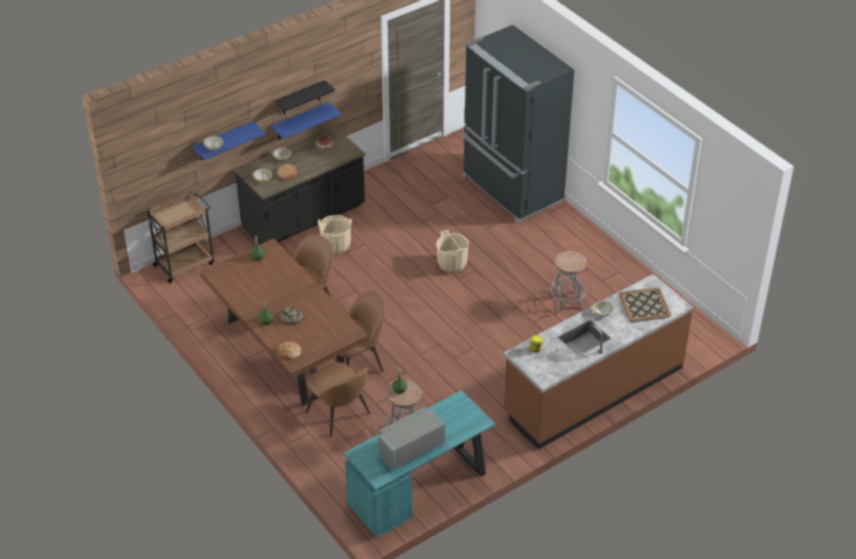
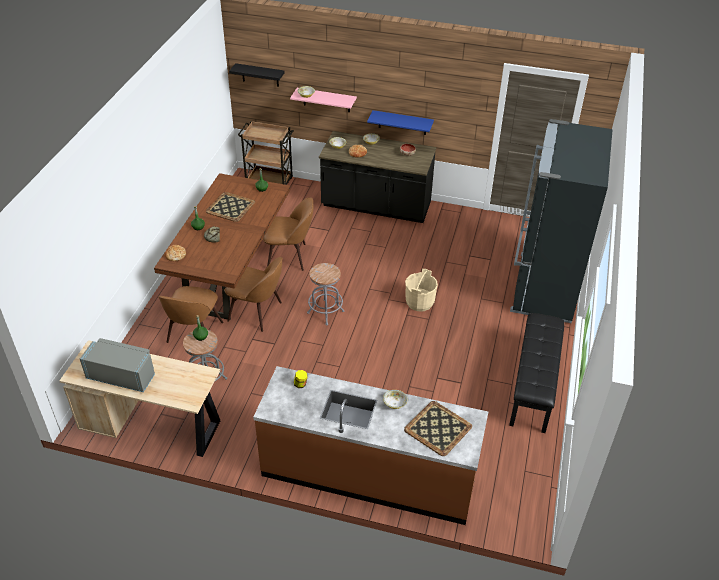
camera: 50 degrees right, 0 degrees up
blue shelf [192,121,266,160] -> pink shelf [290,88,357,112]
black shelf [275,80,335,114] -> black shelf moved to [229,63,284,87]
beige bucket [318,215,352,254] -> none
turquoise desk [344,390,495,538] -> beige desk [59,340,221,457]
grey stool [550,251,587,312] -> grey stool moved to [307,263,344,325]
none -> tray [206,192,255,222]
none -> black bench [509,313,564,433]

